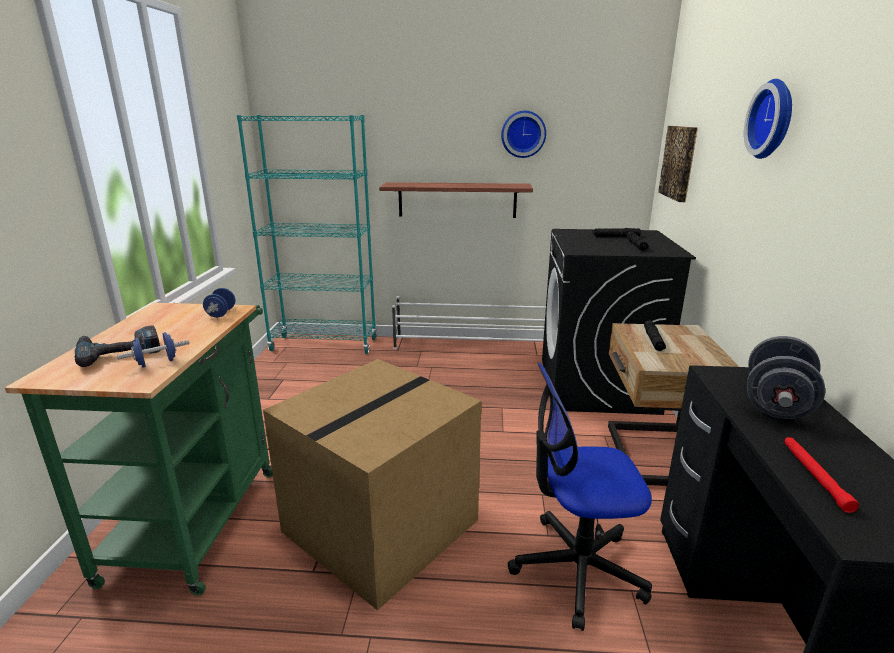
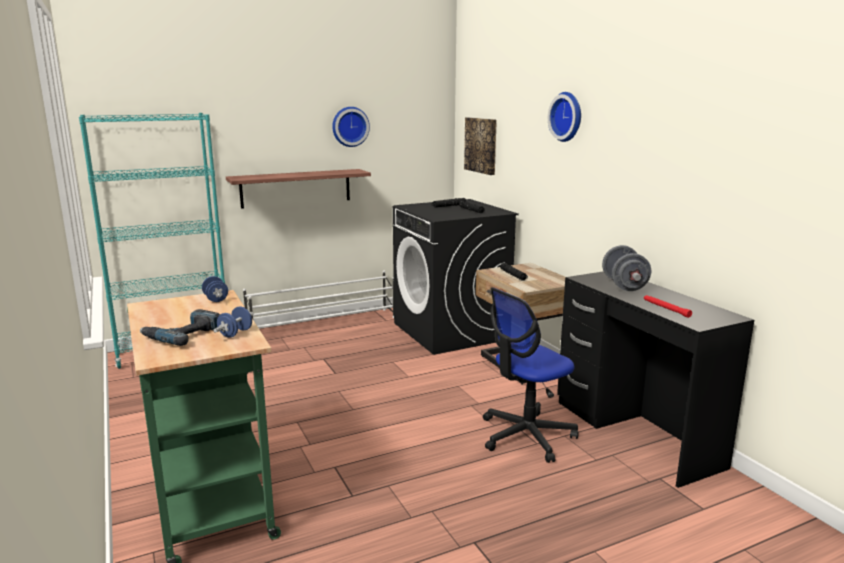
camera: 30 degrees left, 5 degrees down
cardboard box [263,359,481,611] -> none

